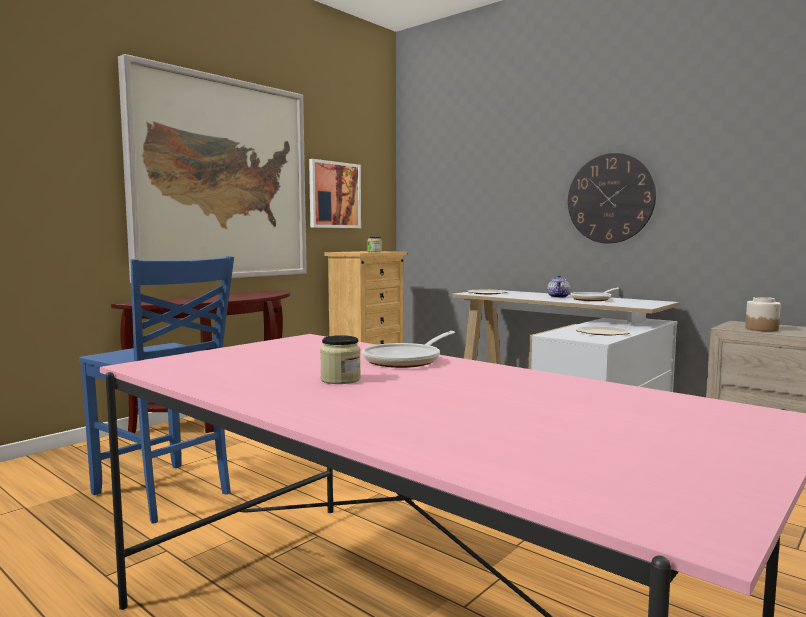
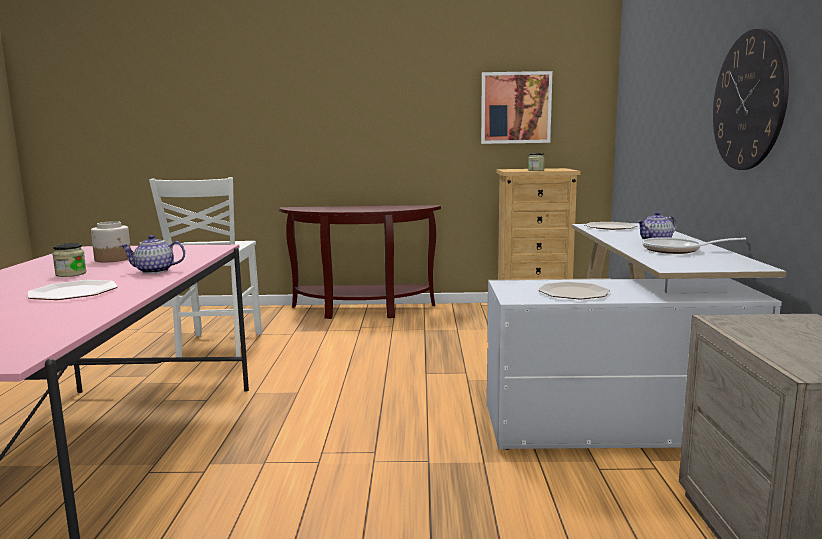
camera: 50 degrees right, 5 degrees up
blue chair [79,256,234,524] -> white chair [149,177,262,357]
picture [118,54,307,283] -> none
frying pan [362,331,455,368] -> teapot [121,235,185,274]
jar [745,297,781,331] -> jar moved to [91,221,130,262]
none -> plate [28,280,118,300]

